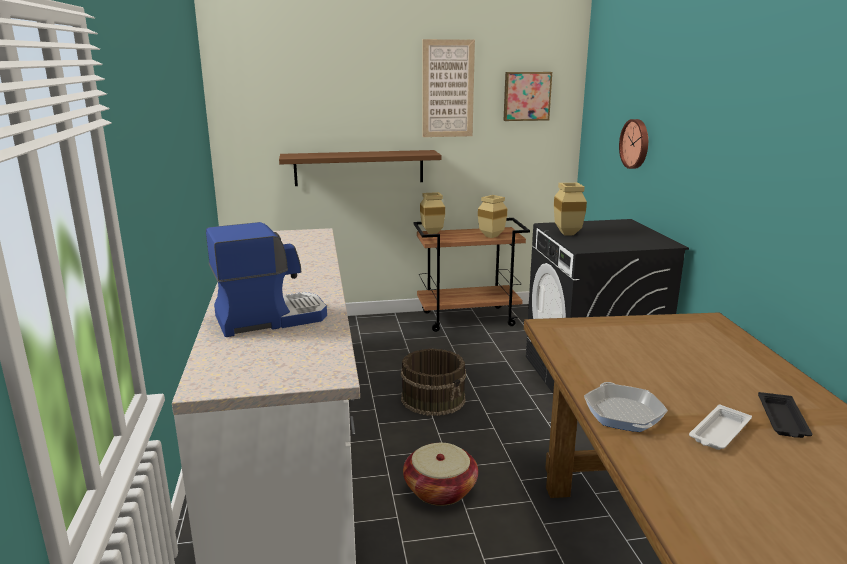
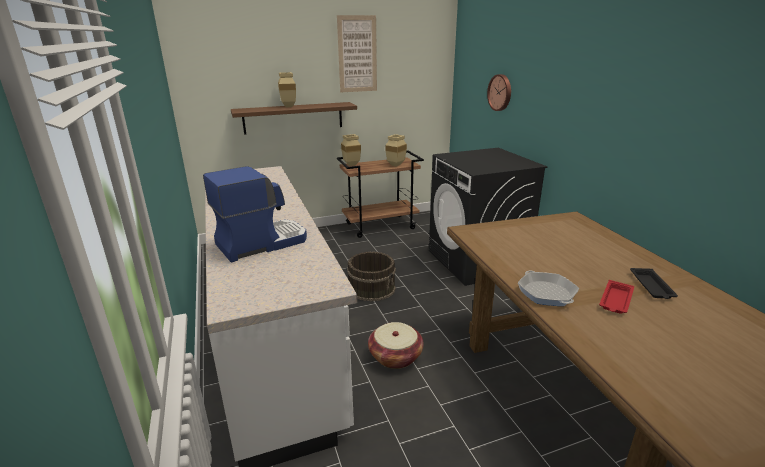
camera: 10 degrees left, 5 degrees up
picture [503,72,552,121] -> none
beige vase [554,183,587,236] -> beige vase moved to [278,72,296,107]
white tray [689,404,752,450] -> red tray [599,280,634,314]

